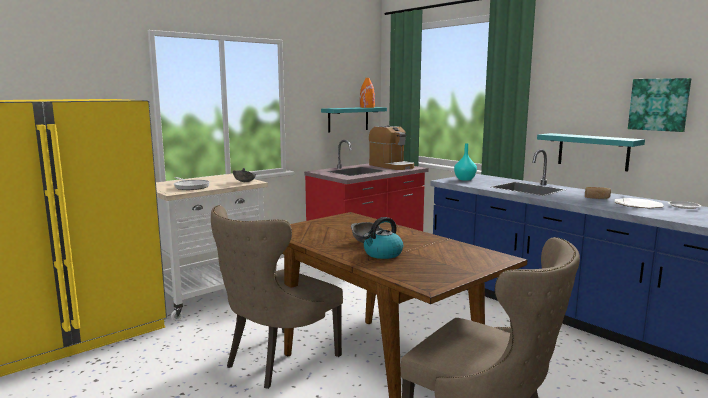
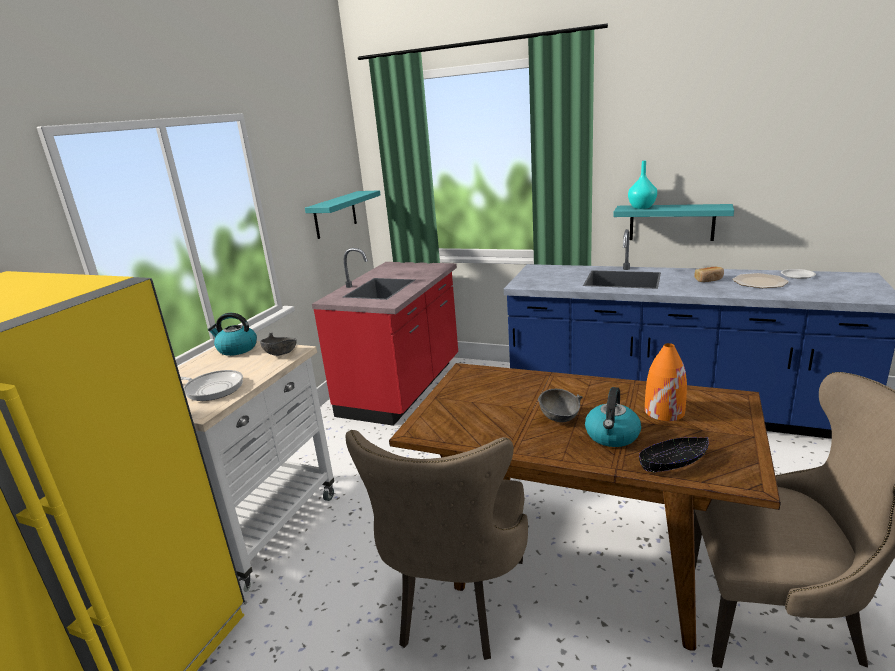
camera: 25 degrees left, 10 degrees up
orange vase [360,78,375,108] -> orange vase moved to [645,343,687,421]
coffee machine [369,125,414,170] -> none
turquoise vase [454,143,477,181] -> turquoise vase moved to [628,161,657,209]
picture [628,78,691,132] -> none
none -> kettle [208,313,257,356]
none -> black bowl [639,437,709,472]

